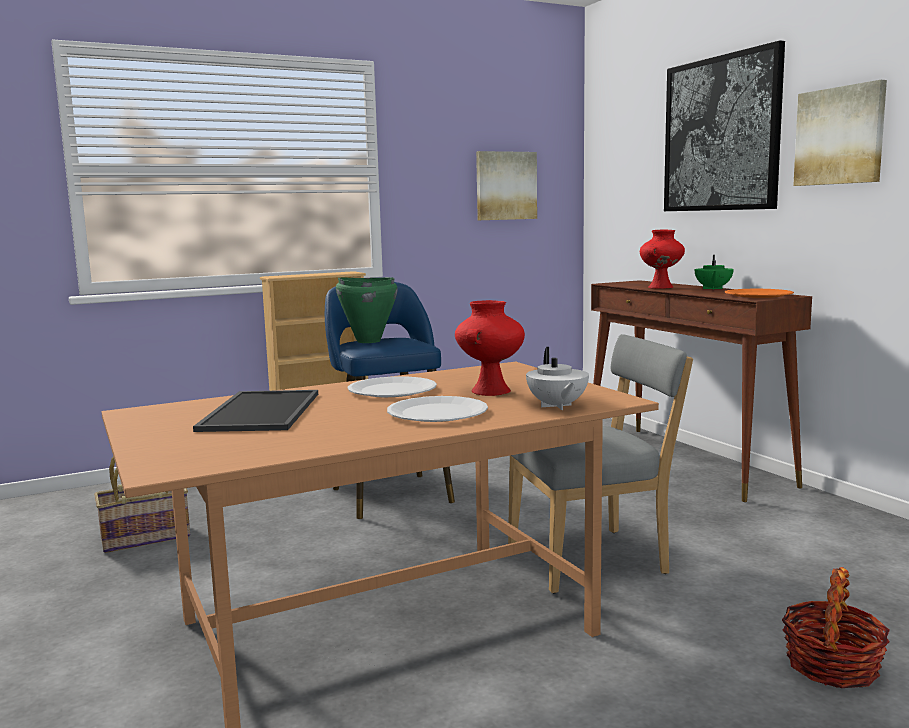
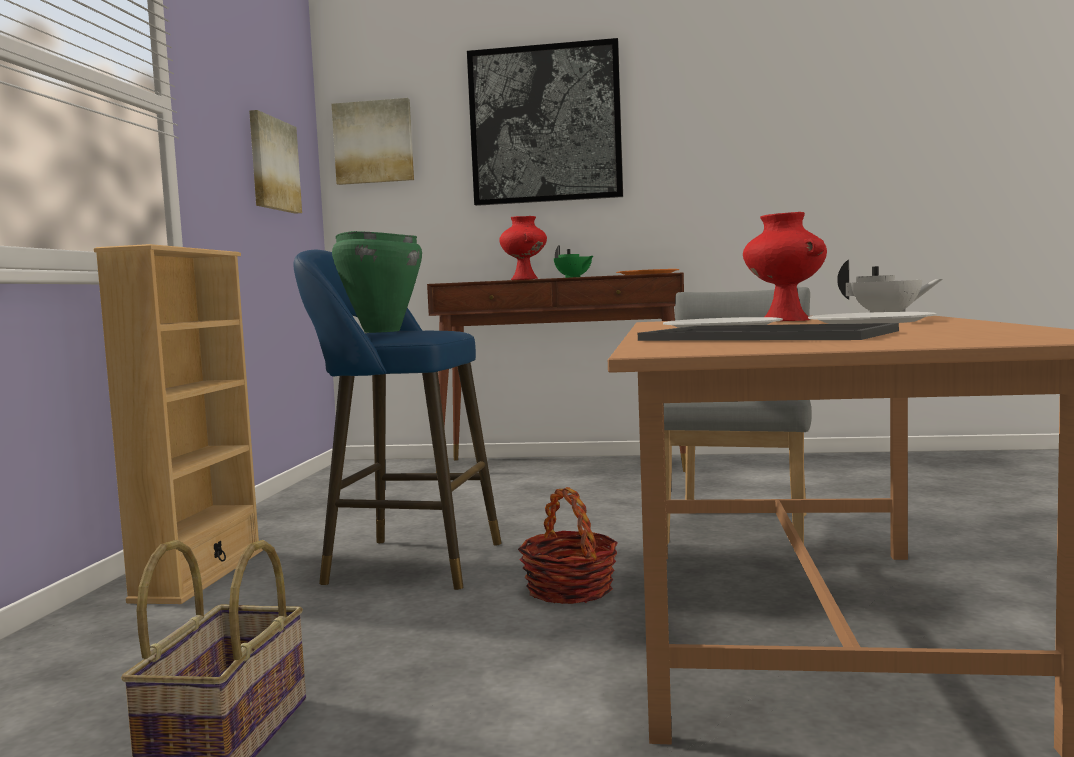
camera: 55 degrees left, 5 degrees down
basket [782,567,890,688] -> basket moved to [518,487,618,604]
picture [793,80,887,186] -> picture moved to [331,98,414,185]

